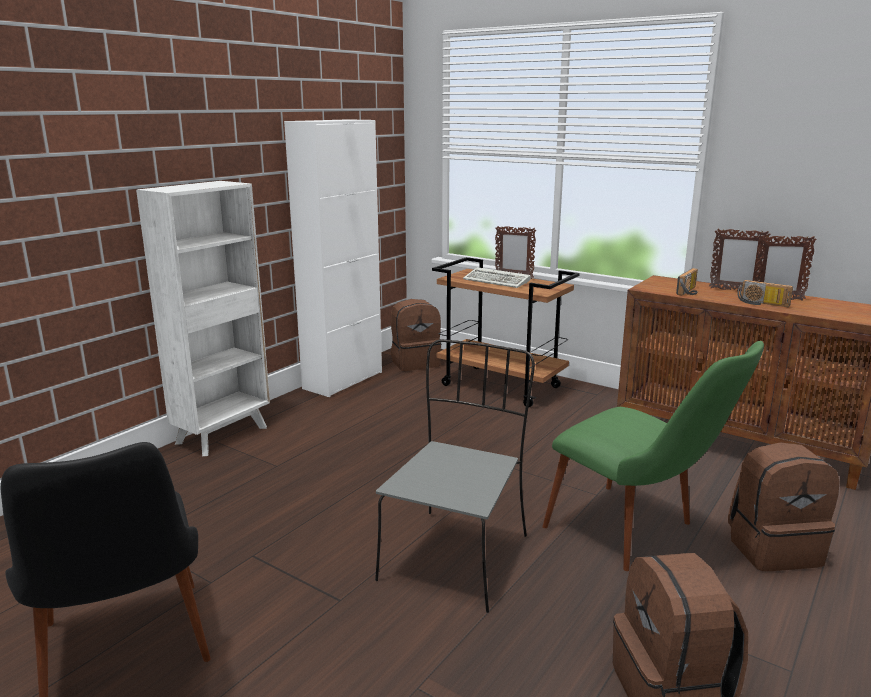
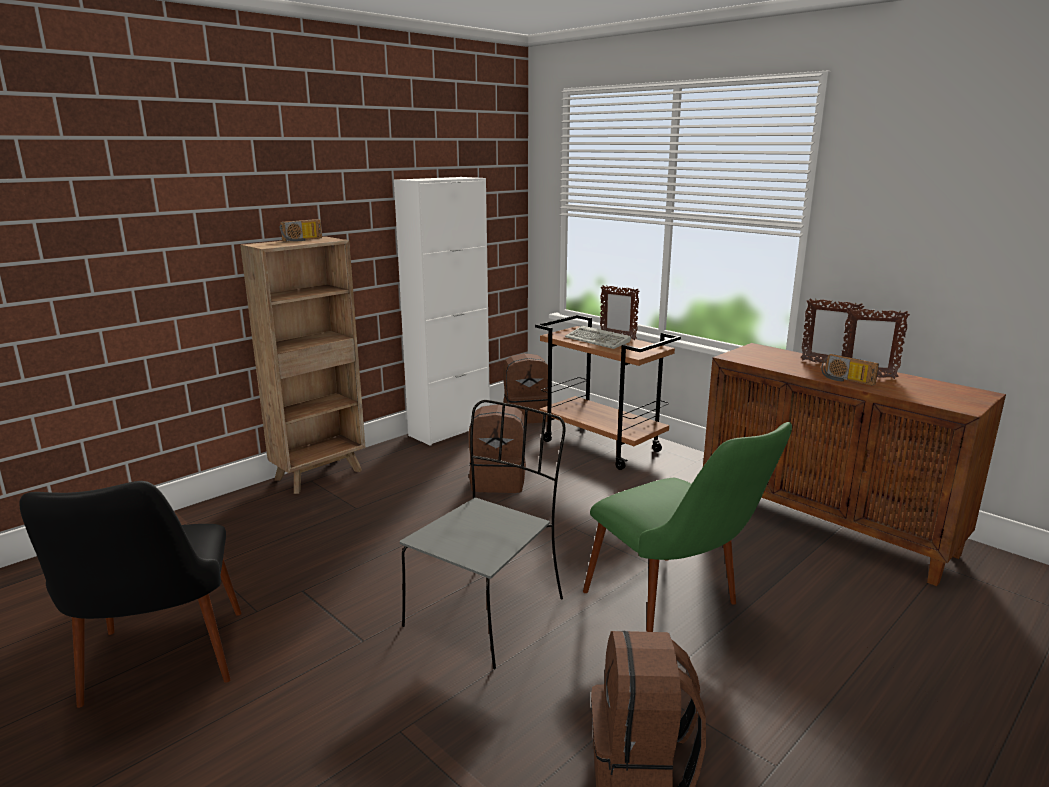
camera: 10 degrees right, 0 degrees up
white bookcase [136,181,270,456] -> brown bookcase [240,236,366,494]
radio [676,268,698,296] -> radio moved to [279,219,322,242]
brown backpack [728,443,840,571] -> brown backpack moved to [469,404,526,493]

